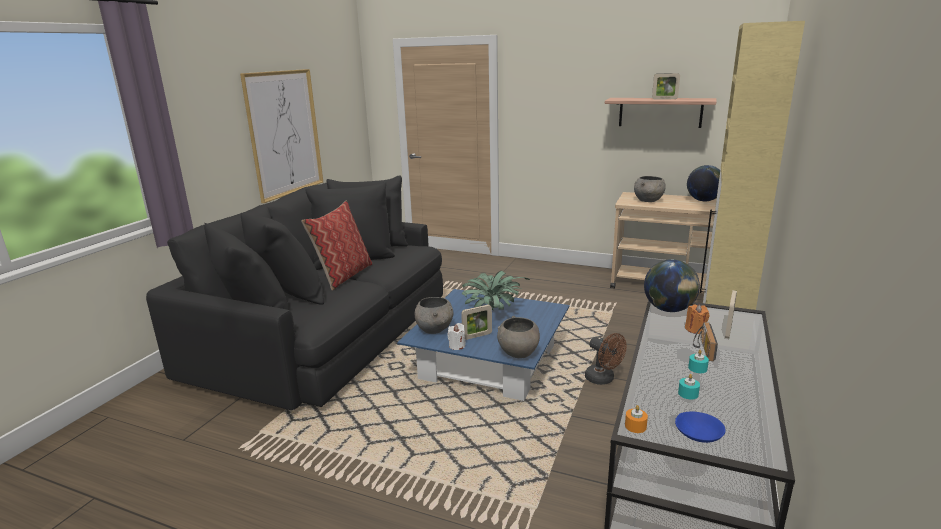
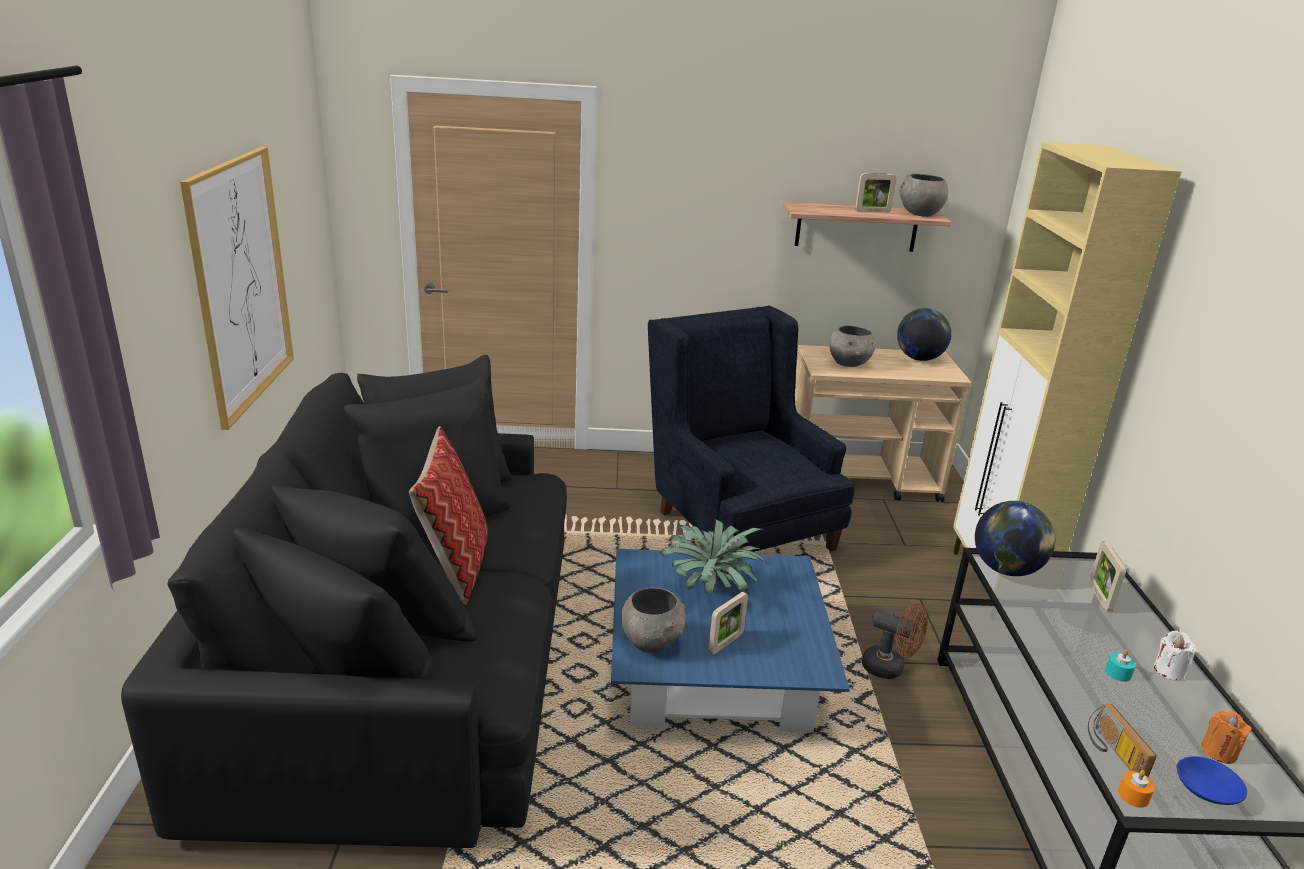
camera: 25 degrees left, 5 degrees up
white candle [447,323,466,350] -> white candle moved to [1154,631,1196,680]
grey bowl [497,316,540,359] -> grey bowl moved to [899,174,948,217]
turquoise candle [678,374,700,400] -> none
orange candle [685,304,709,334] -> orange candle moved to [1201,711,1252,764]
radio [693,322,718,361] -> radio moved to [1088,704,1157,777]
none -> blue armchair [648,305,855,552]

